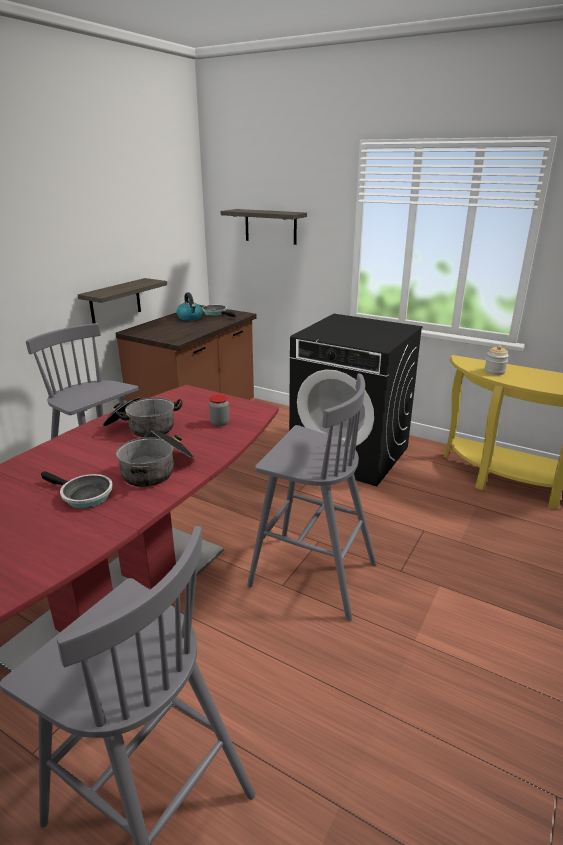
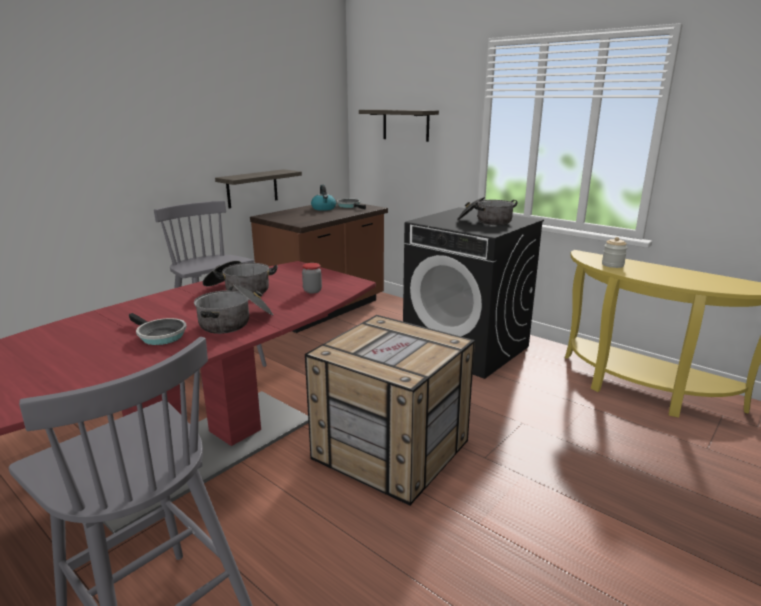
camera: 10 degrees right, 5 degrees down
grey stool [247,374,376,621] -> crate [305,315,475,506]
none -> cooking pot [457,197,518,225]

